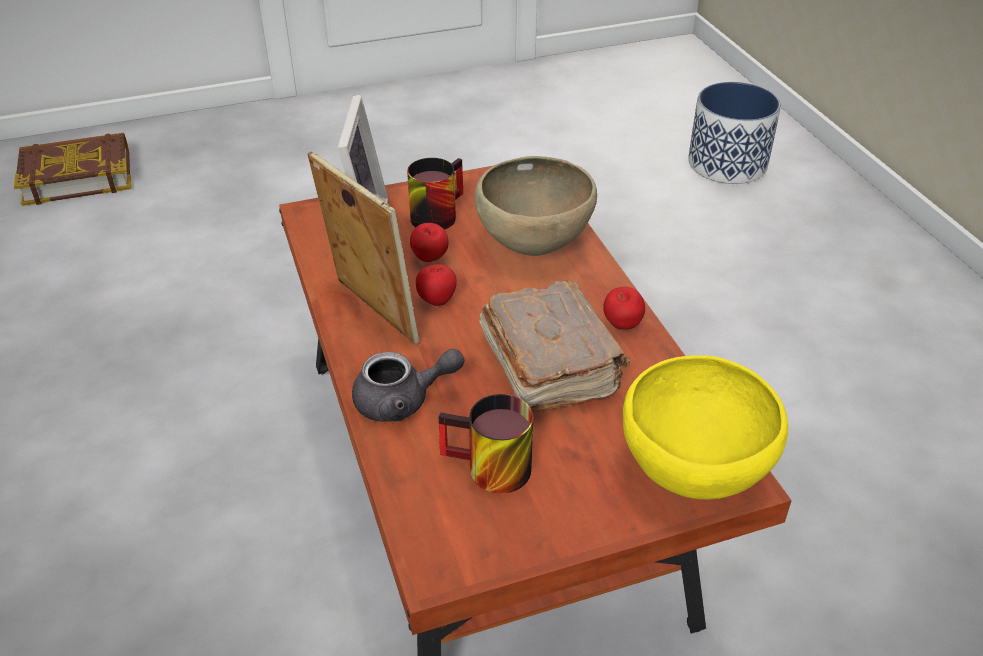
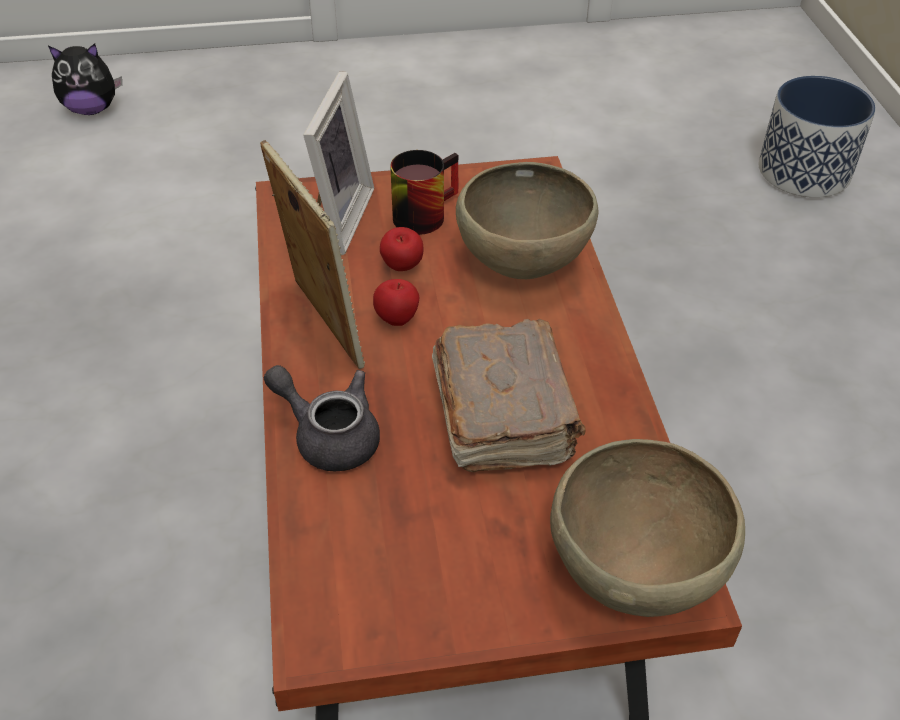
camera: 10 degrees right, 5 degrees up
book [14,133,132,206] -> plush toy [48,43,122,115]
grey teapot [352,349,464,422] -> grey teapot turned 150 degrees counterclockwise [264,365,380,471]
mug [439,394,534,493] -> none
apple [603,287,645,329] -> none
yellow bowl [623,355,788,499] -> brown bowl [550,439,745,617]

